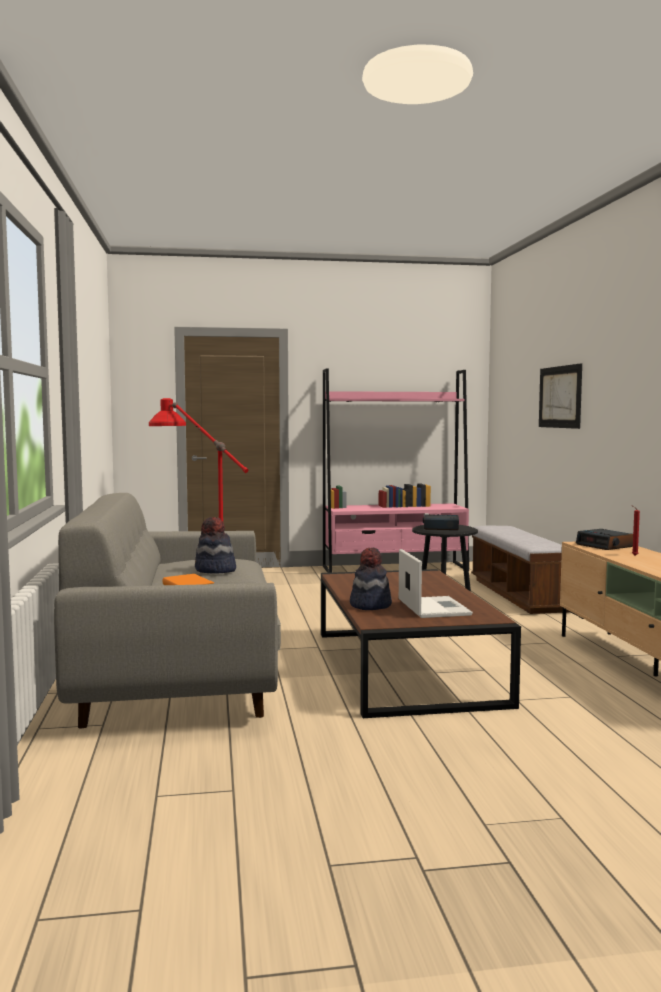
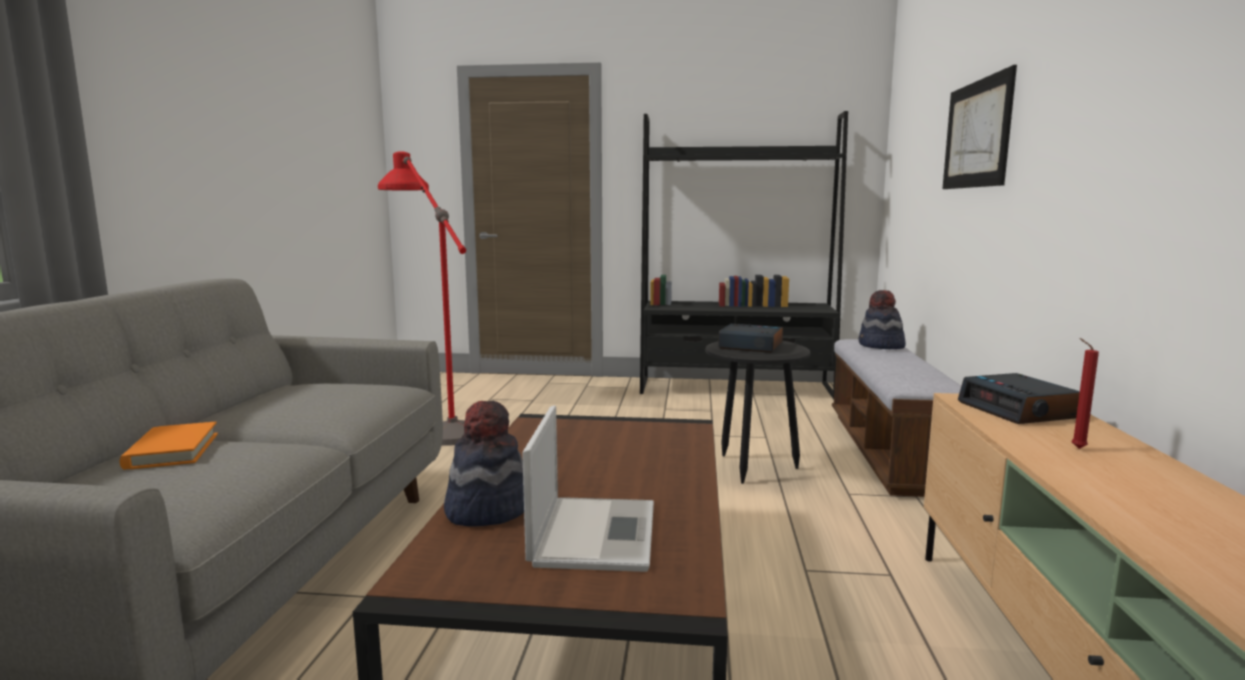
camera: 15 degrees right, 5 degrees up
hat [195,517,236,573] -> hat moved to [858,290,906,349]
pink bookcase [323,369,469,573] -> black bookcase [640,111,848,399]

